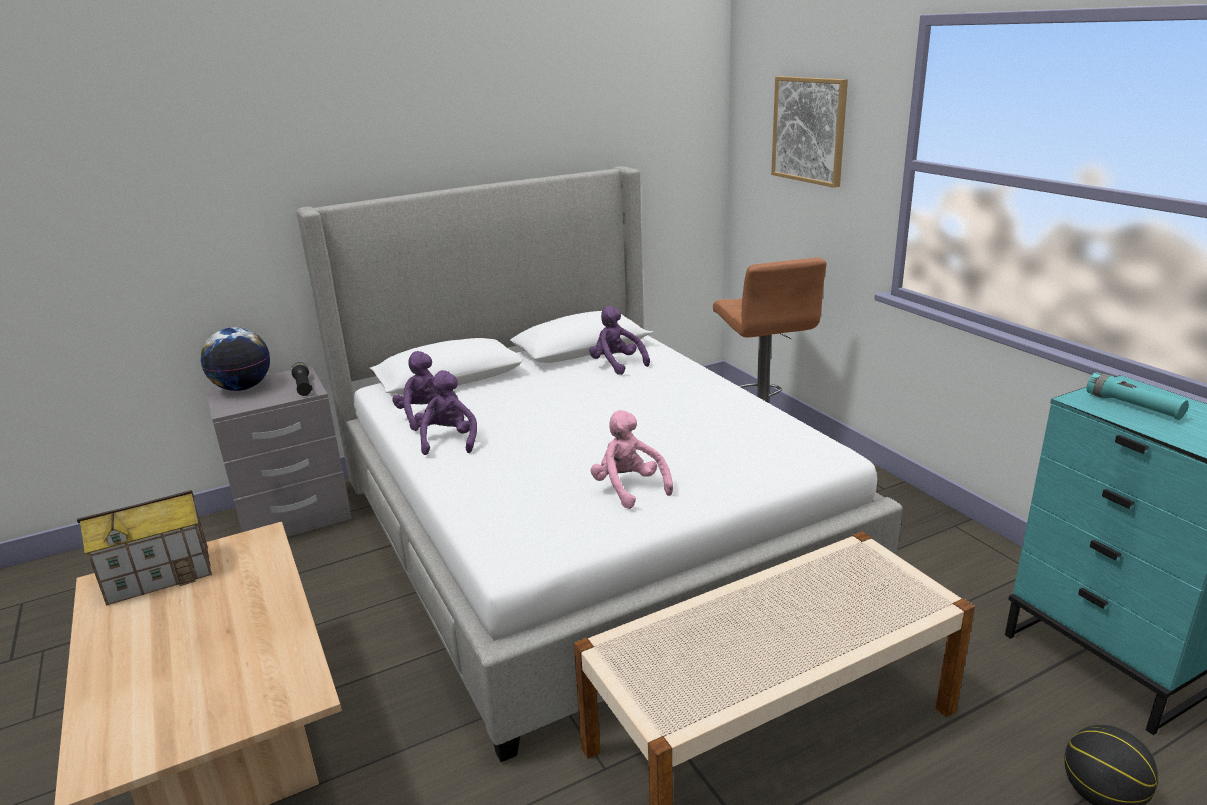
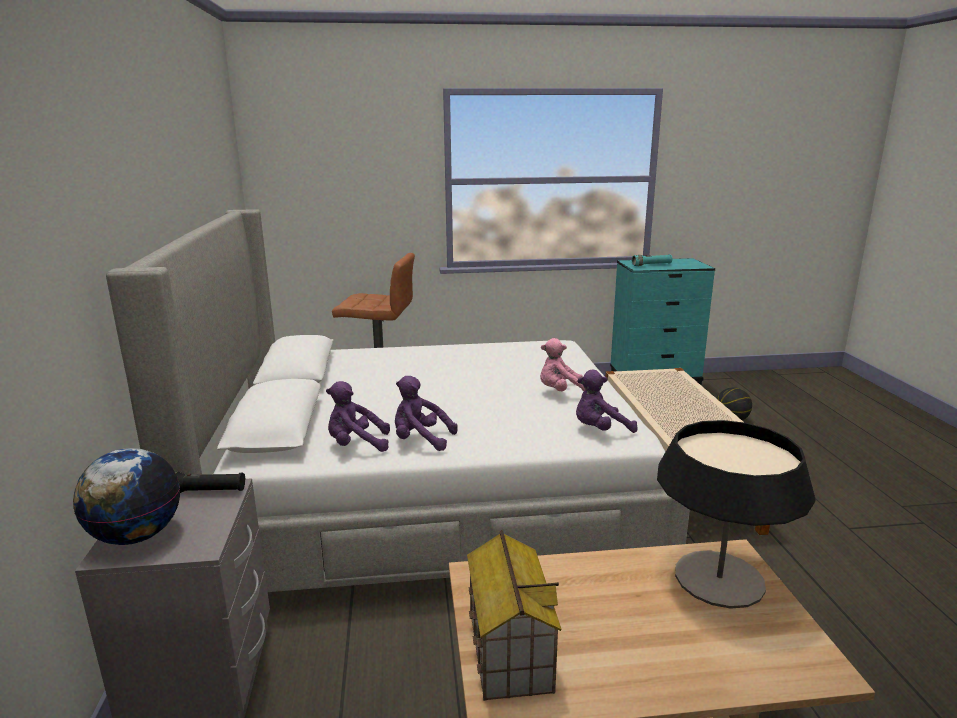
camera: 70 degrees left, 5 degrees down
purple plush toy [589,306,650,375] -> purple plush toy moved to [576,369,638,433]
picture [771,76,848,188] -> none
none -> table lamp [657,420,816,609]

